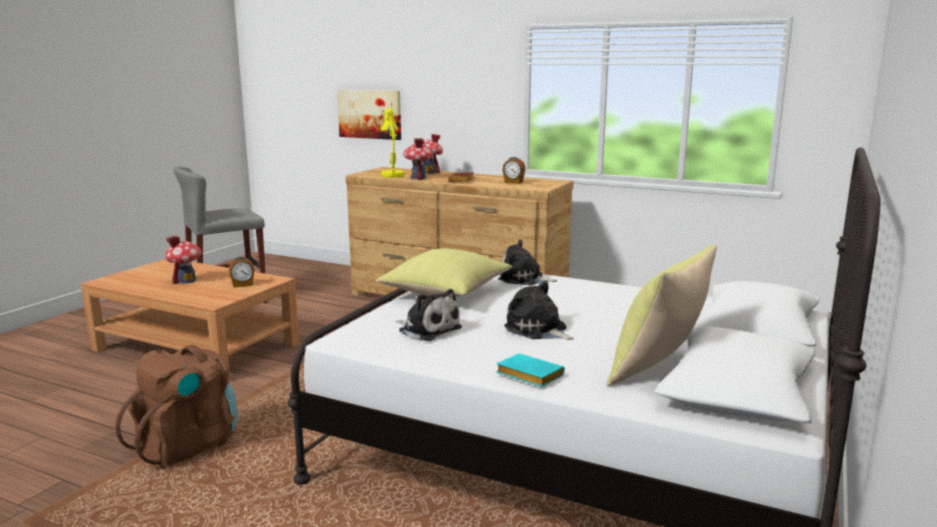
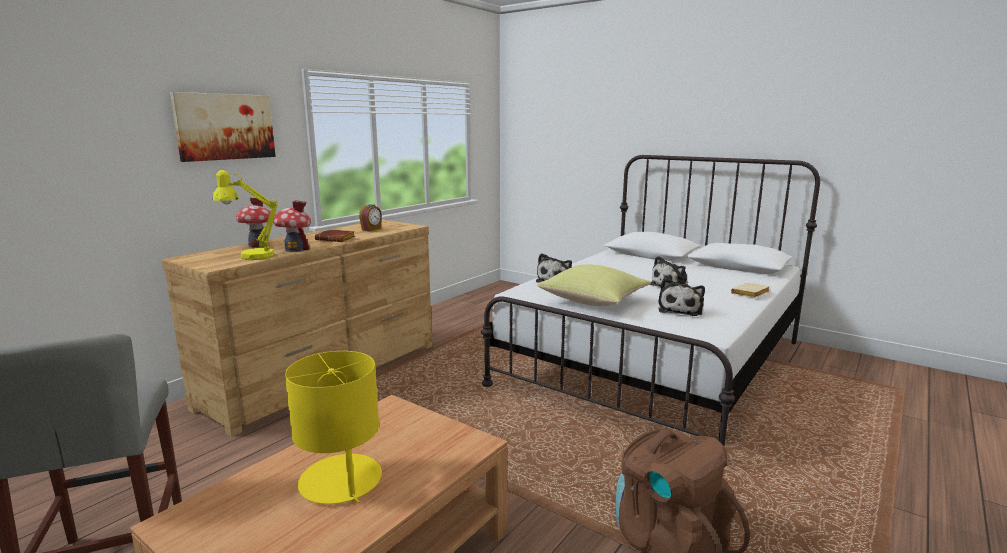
camera: 80 degrees left, 0 degrees up
toy house [165,235,202,284] -> yellow table lamp [285,351,382,504]
alarm clock [229,257,254,287] -> none
picture [337,90,401,140] -> picture moved to [170,92,276,162]
plush toy [396,289,462,341] -> plush toy turned 150 degrees clockwise [658,278,705,316]
turquoise book [496,353,565,387] -> beige book [731,283,770,298]
yellow pillow [607,244,717,386] -> none

